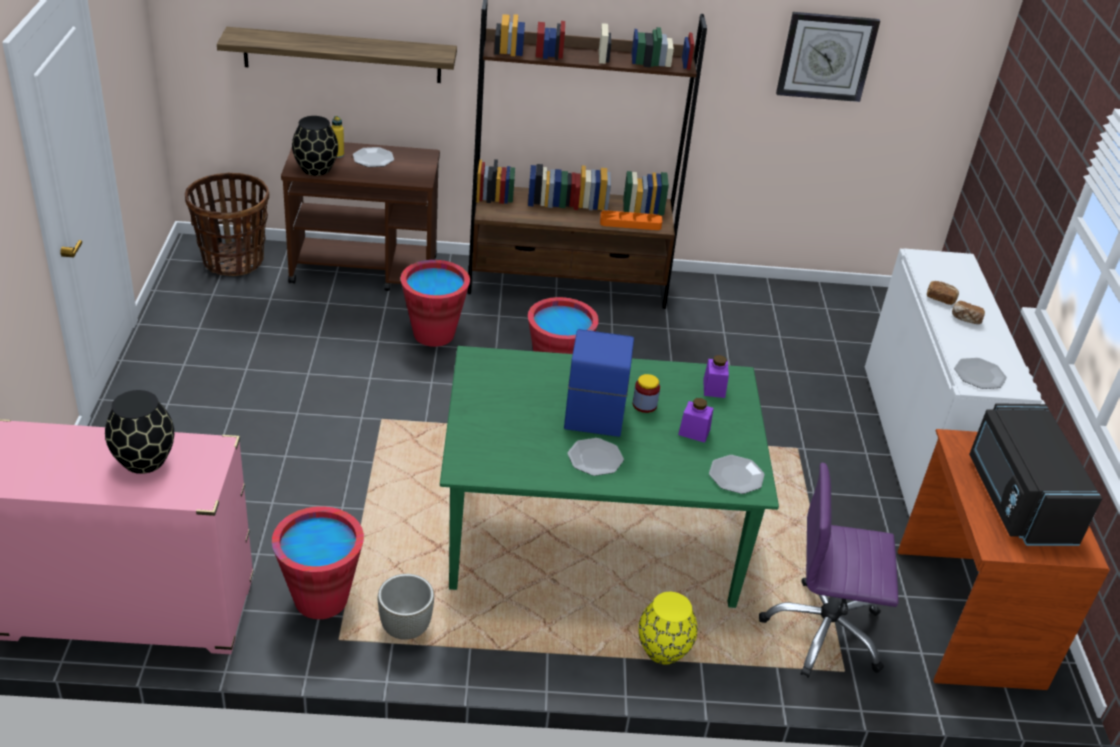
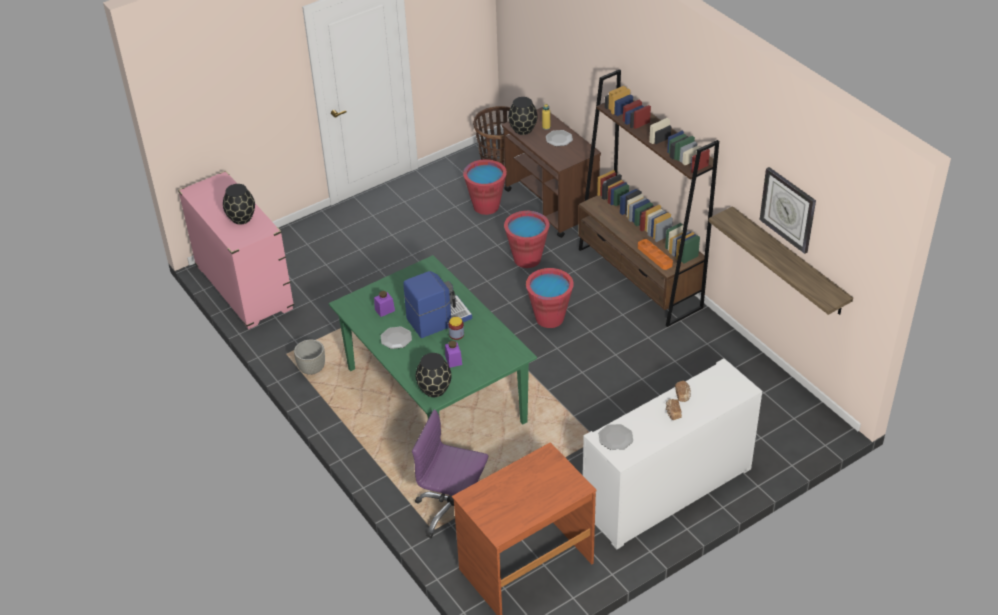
camera: 60 degrees right, 5 degrees up
shelf [217,27,457,83] -> shelf moved to [708,206,853,315]
red bucket [272,506,364,619] -> red bucket moved to [463,159,507,215]
yellow vase [638,592,697,665] -> none
purple jar [703,355,729,398] -> purple jar moved to [374,291,395,317]
plate [709,455,765,494] -> black vase [416,353,451,397]
purple office chair [759,462,898,678] -> purple office chair turned 45 degrees counterclockwise [412,409,488,539]
black microwave [969,403,1102,546] -> none

